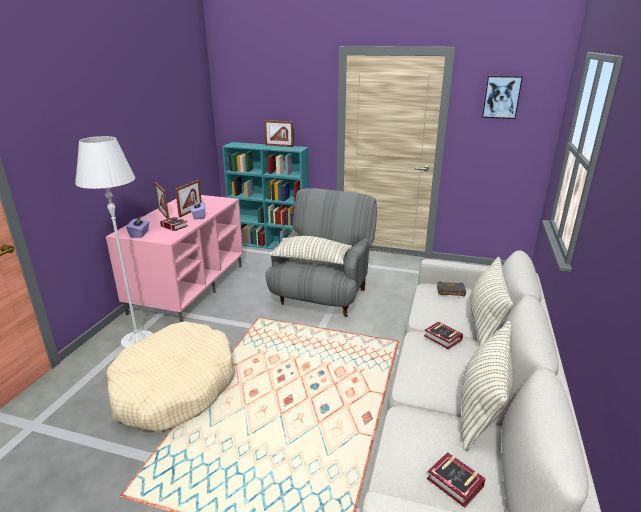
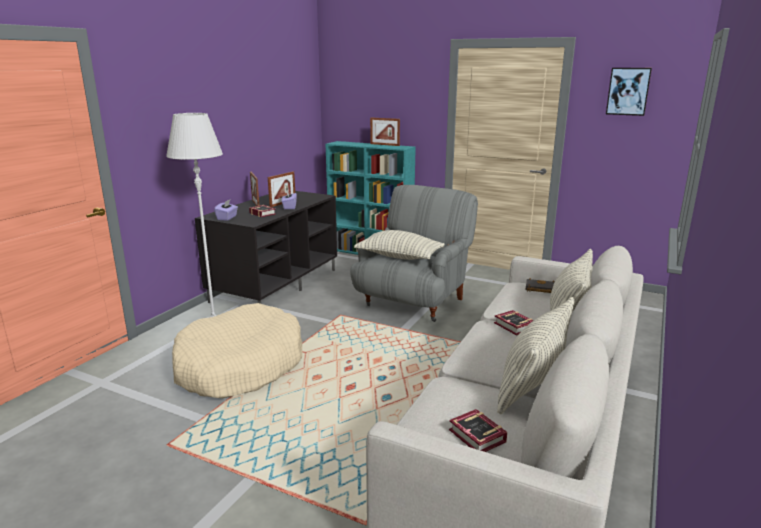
camera: 10 degrees right, 5 degrees down
pink tv stand [106,195,243,322] -> black tv stand [195,191,337,304]

